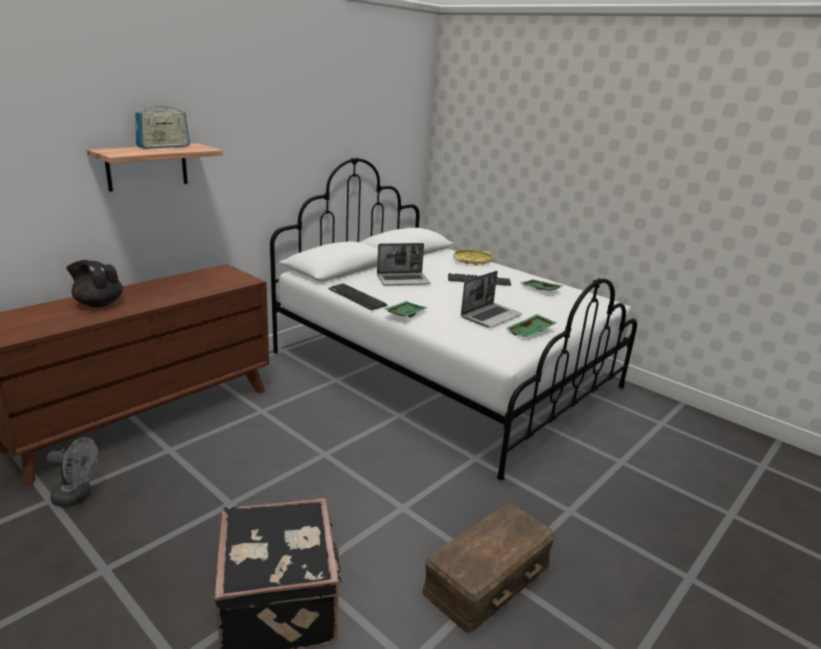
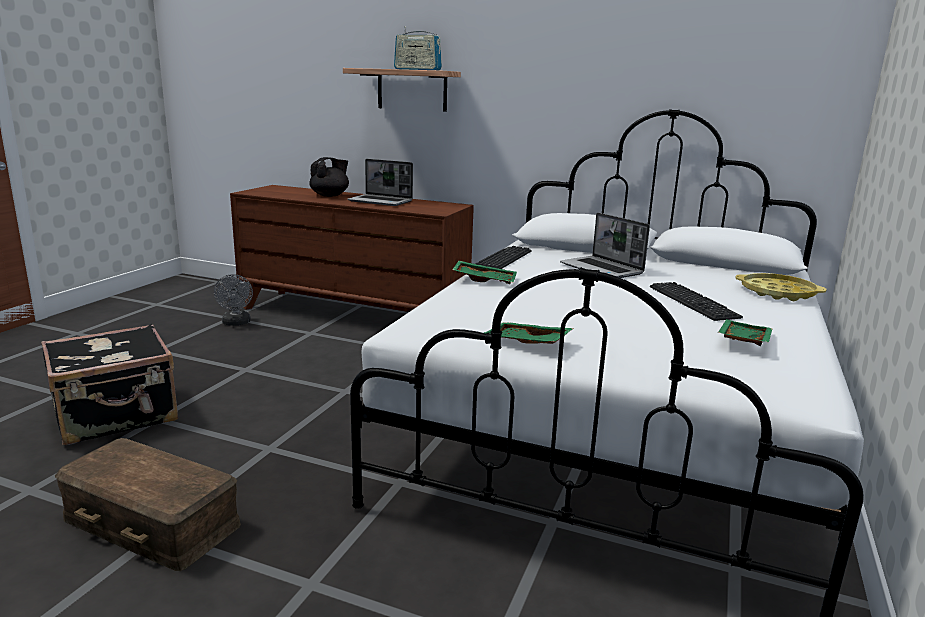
camera: 70 degrees right, 5 degrees down
black teapot [66,260,123,307] -> black teapot turned 45 degrees clockwise [309,157,349,197]
laptop [461,271,522,328] -> laptop moved to [347,159,413,206]

